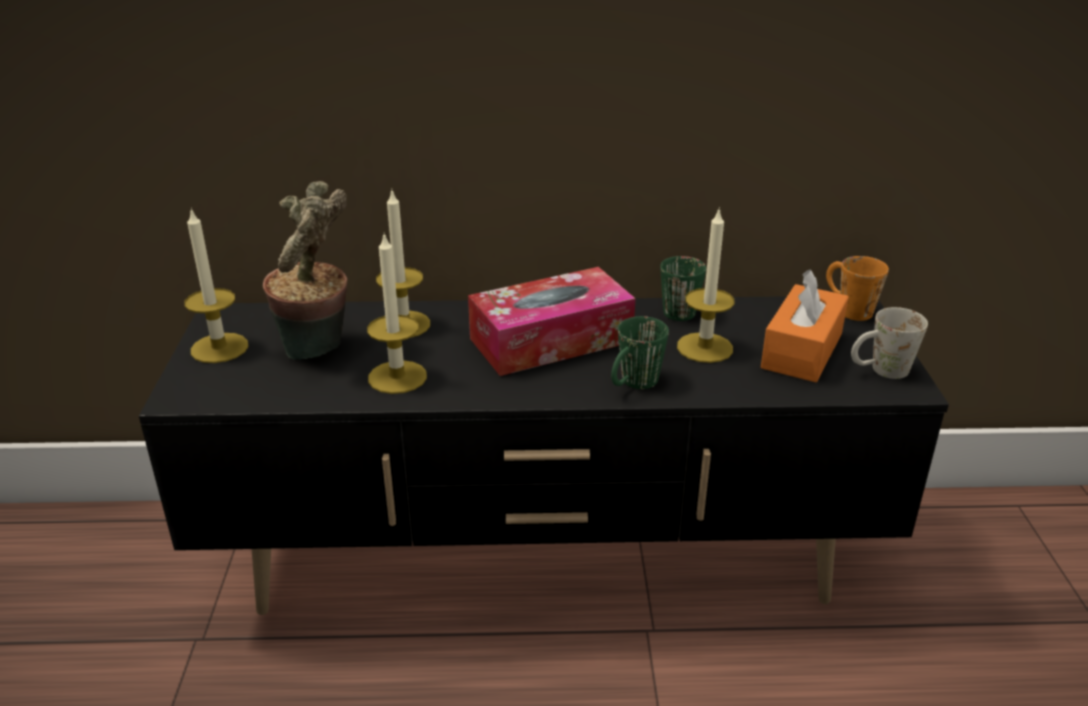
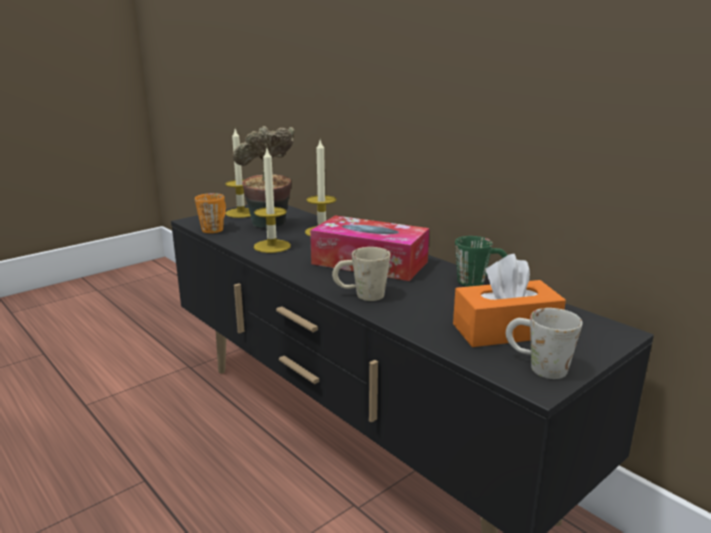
camera: 50 degrees right, 10 degrees down
green mug [611,316,669,389] -> beige mug [332,247,390,301]
candle [677,207,734,363] -> none
orange mug [826,256,889,321] -> orange mug moved to [195,193,226,233]

